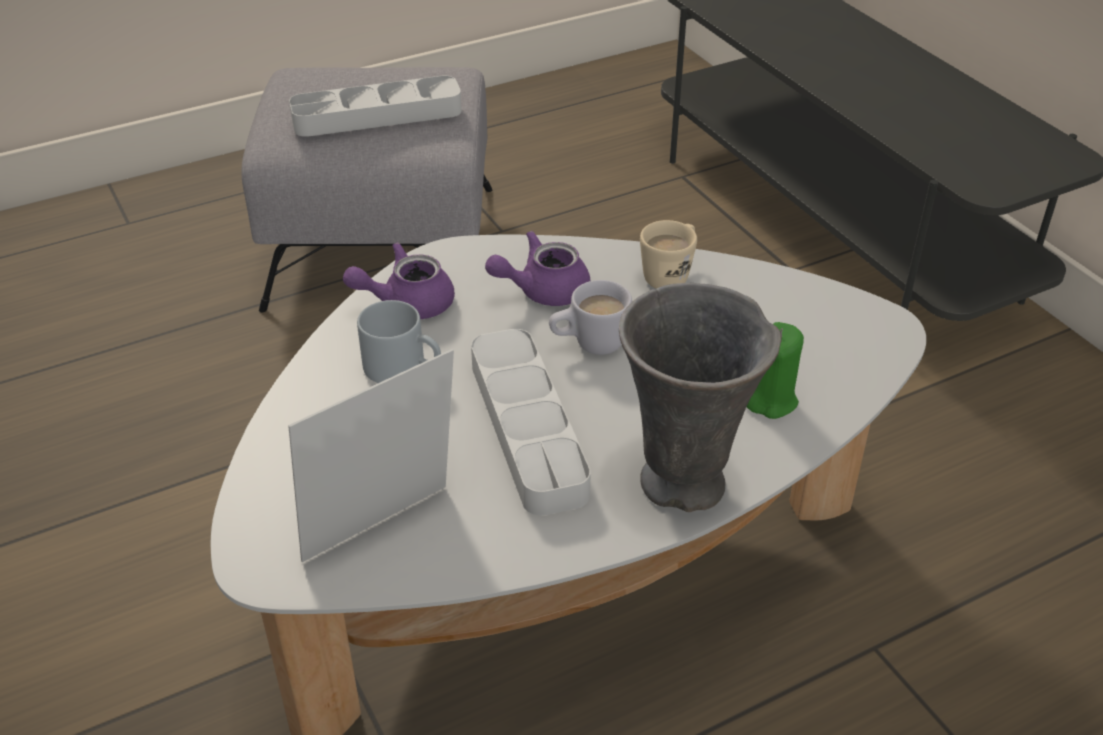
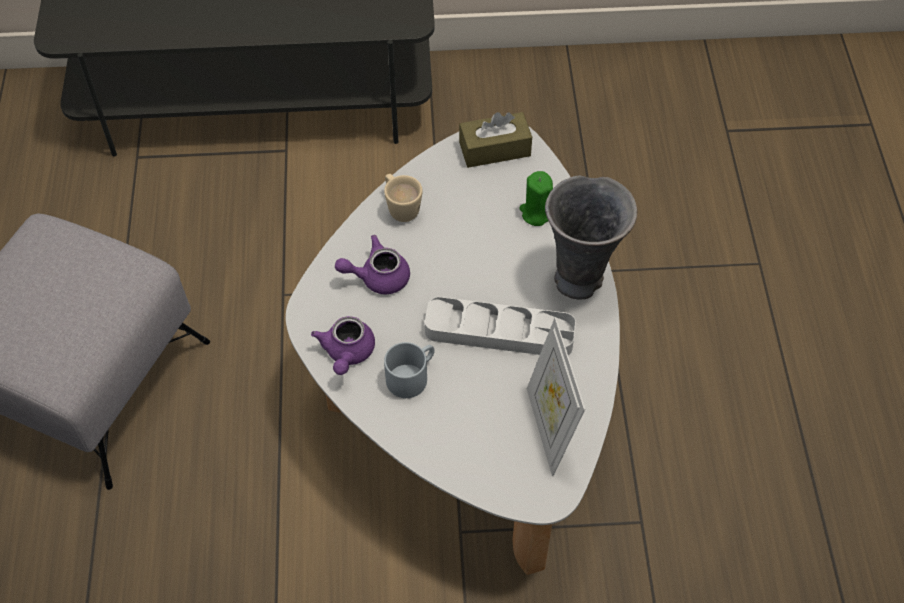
camera: 65 degrees left, 15 degrees up
grey tray [289,76,462,137] -> none
purple teapot [485,231,590,306] -> purple teapot turned 75 degrees clockwise [335,235,410,294]
white mug [549,280,632,355] -> none
none -> brown tissue box [459,112,532,168]

